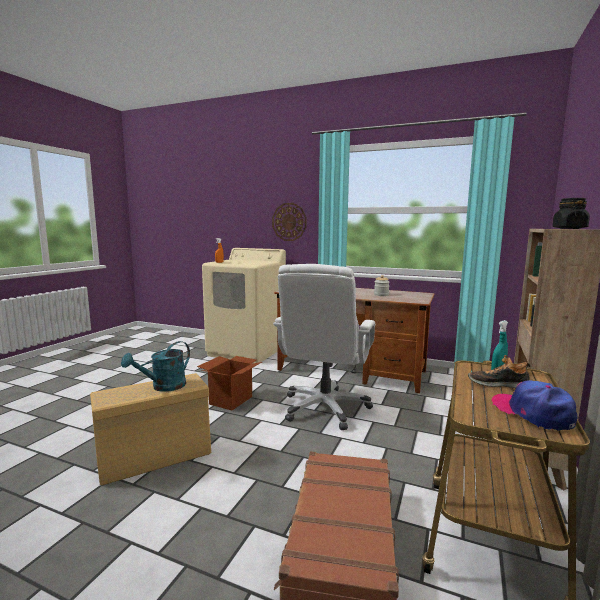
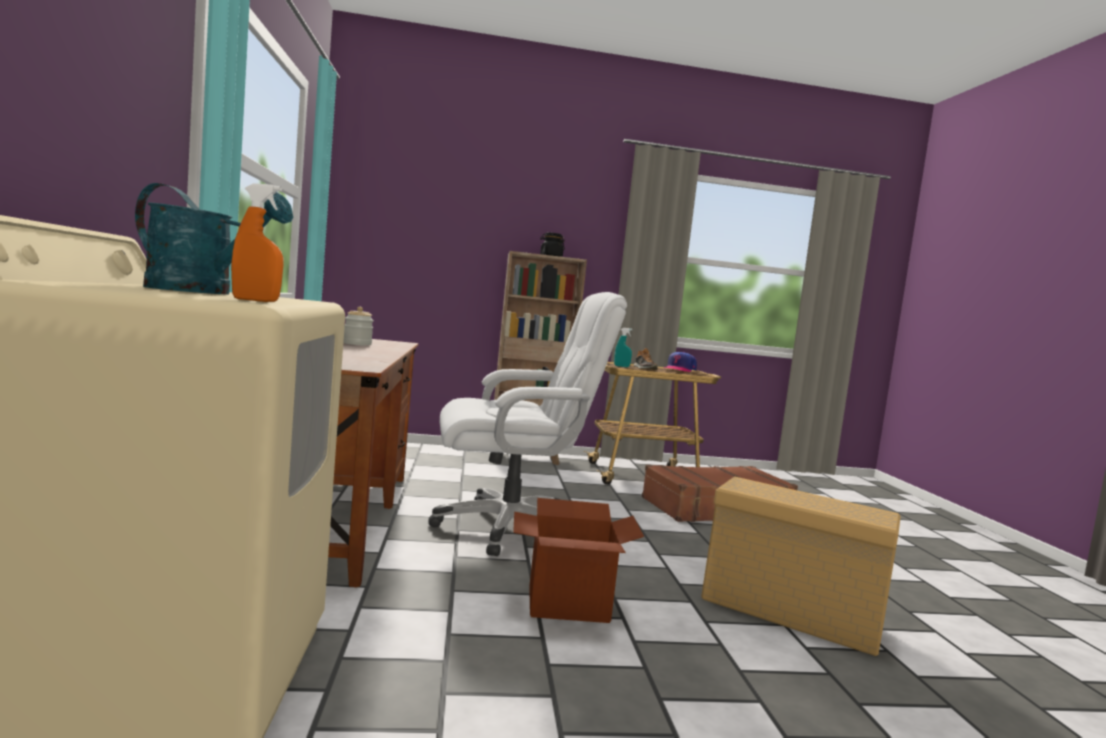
camera: 120 degrees left, 5 degrees down
turquoise watering can [121,341,190,392] -> turquoise watering can moved to [135,183,293,294]
wall clock [272,203,307,241] -> none

